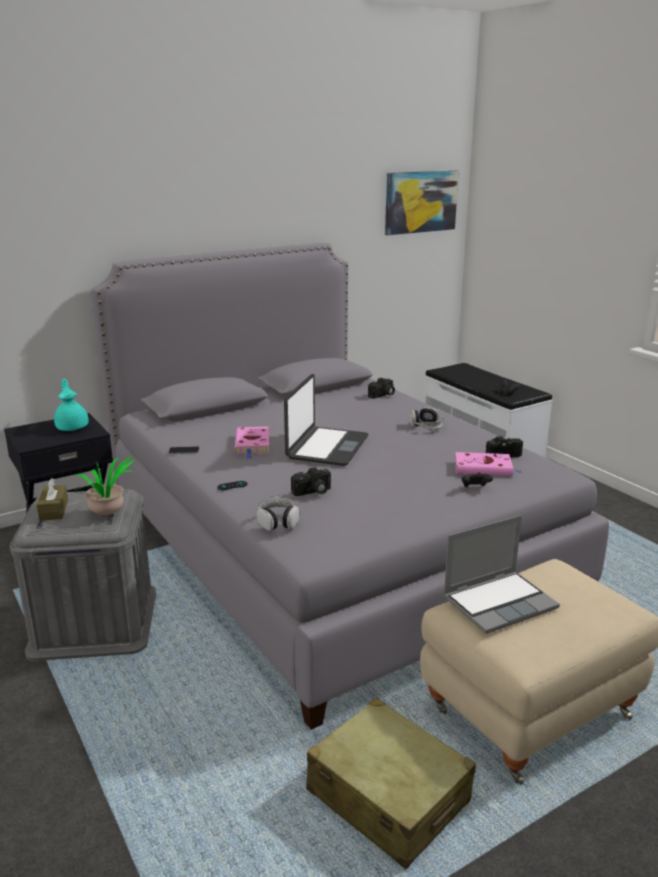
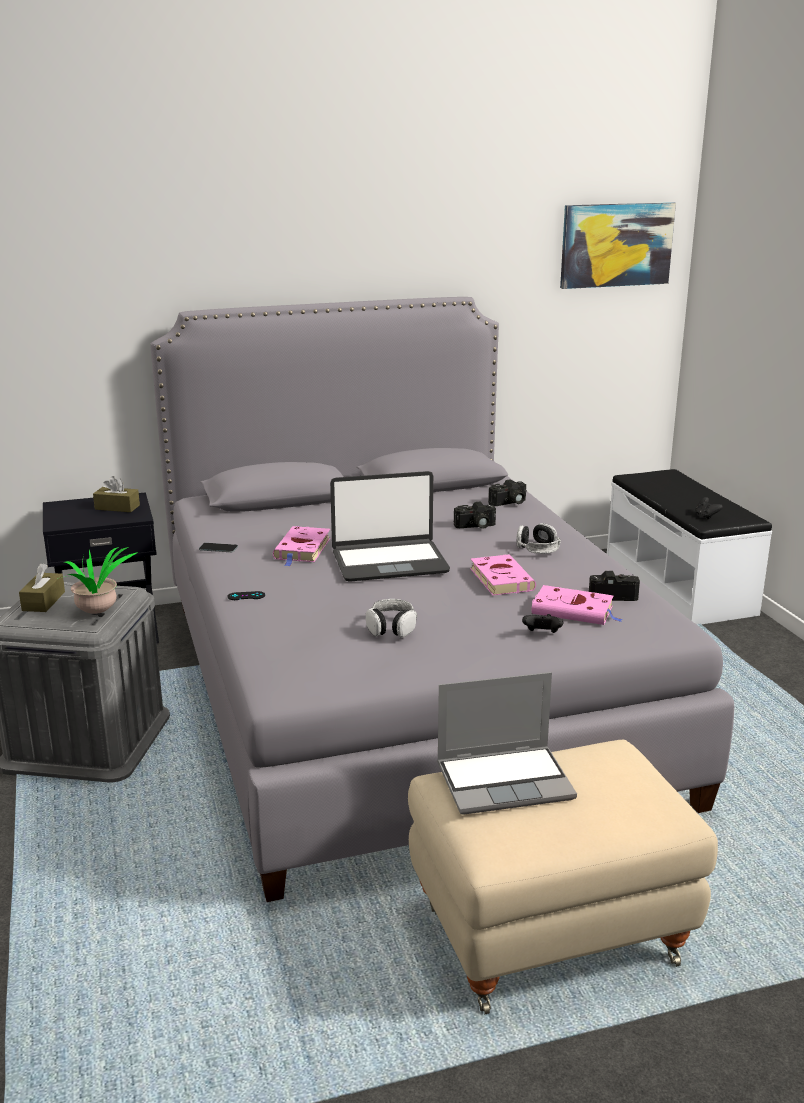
camera: 15 degrees right, 0 degrees up
turquoise teapot [54,379,89,431] -> brown tissue box [93,476,140,512]
headphones [256,497,299,531] -> headphones moved to [366,599,417,638]
laptop [284,374,368,466] -> laptop turned 45 degrees clockwise [330,471,450,582]
camera [291,467,331,496] -> camera moved to [454,502,496,529]
beige suitcase [306,698,476,870] -> none
none -> pink book [470,554,536,596]

